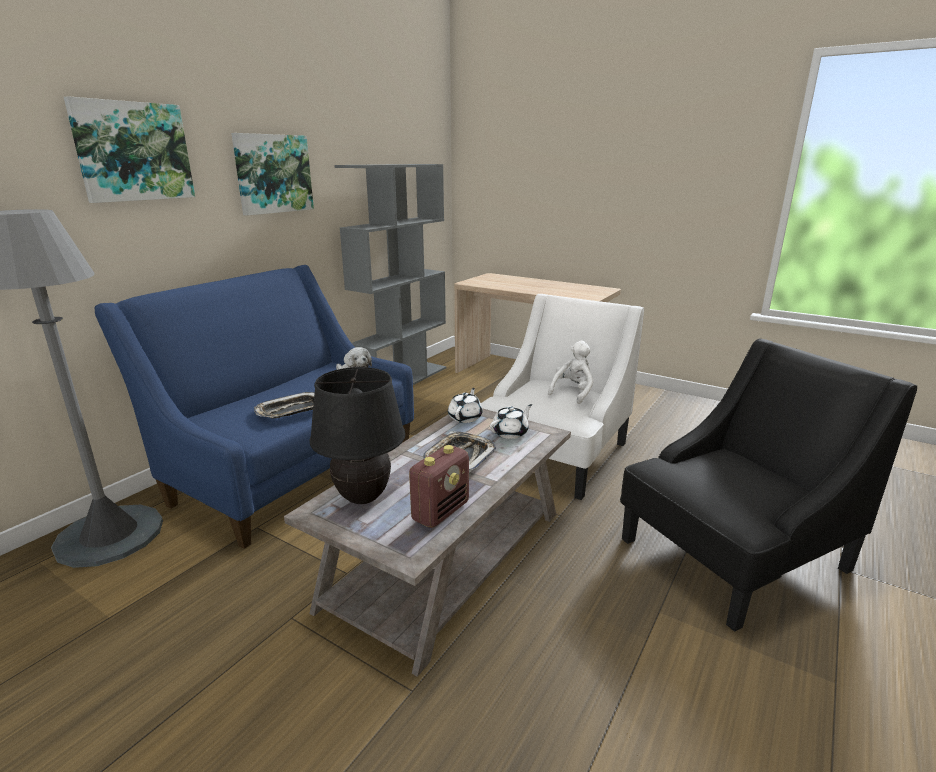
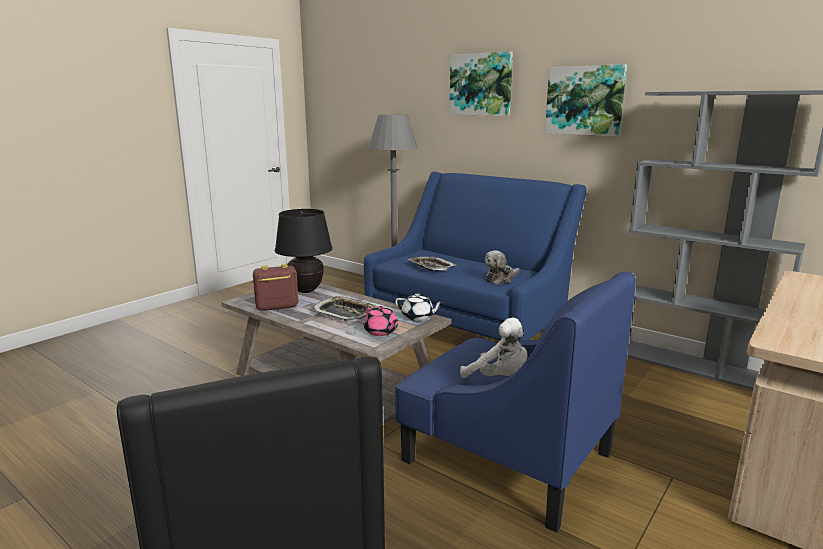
camera: 95 degrees right, 5 degrees down
radio [409,445,469,528] -> radio turned 120 degrees clockwise [253,264,298,311]
white armchair [481,294,644,500] -> blue armchair [395,272,636,533]
white teapot [490,404,532,439] -> pink teapot [364,306,398,336]

